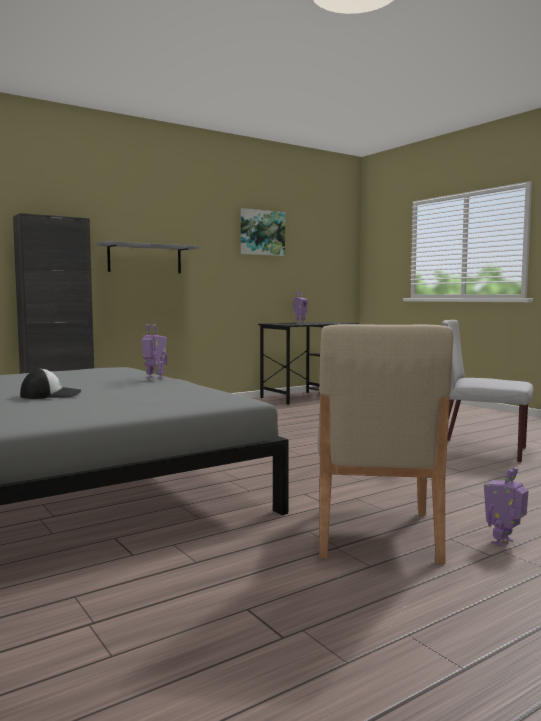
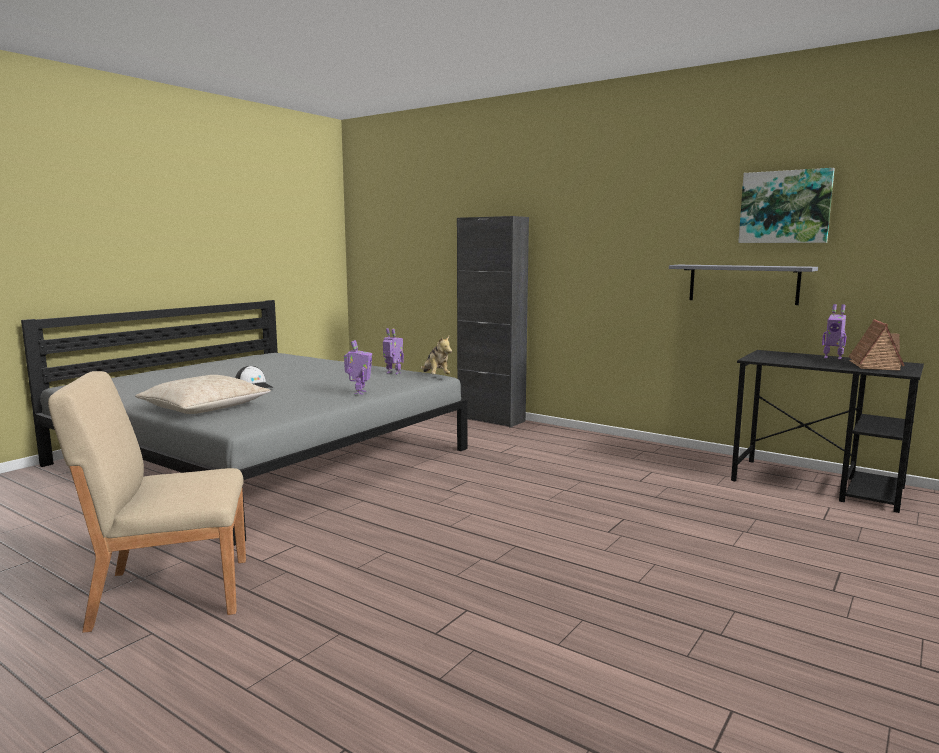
camera: 70 degrees right, 5 degrees up
grey shelf [97,241,199,274] -> grey shelf moved to [669,265,818,305]
grey chair [442,320,533,463] -> none
toy robot [484,467,528,547] -> toy robot moved to [383,328,404,374]
none -> beige pillow [135,375,271,414]
none -> plush toy [421,336,452,374]
none -> toy house [848,319,905,371]

